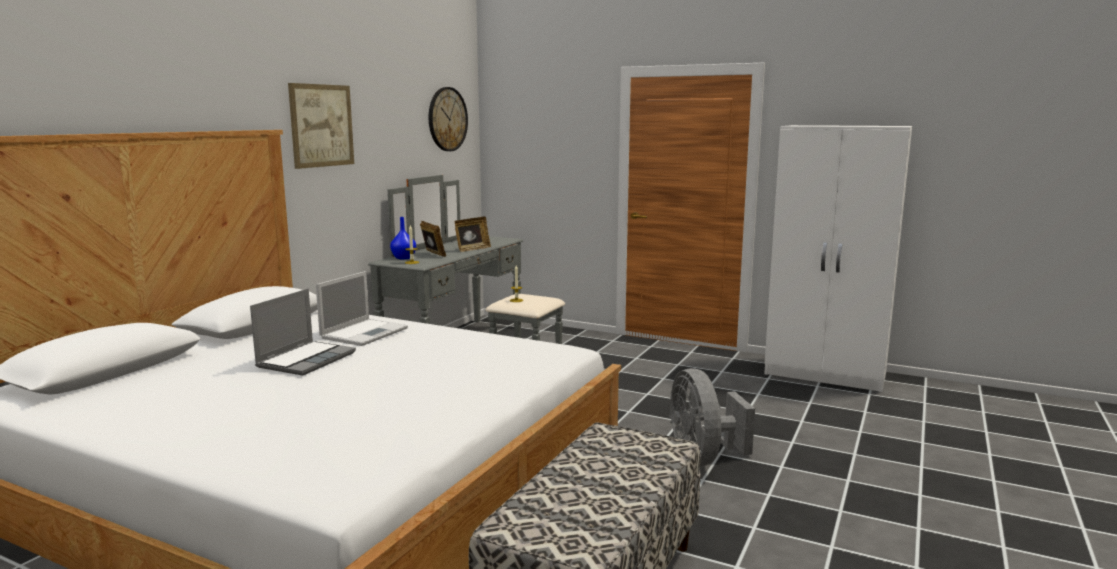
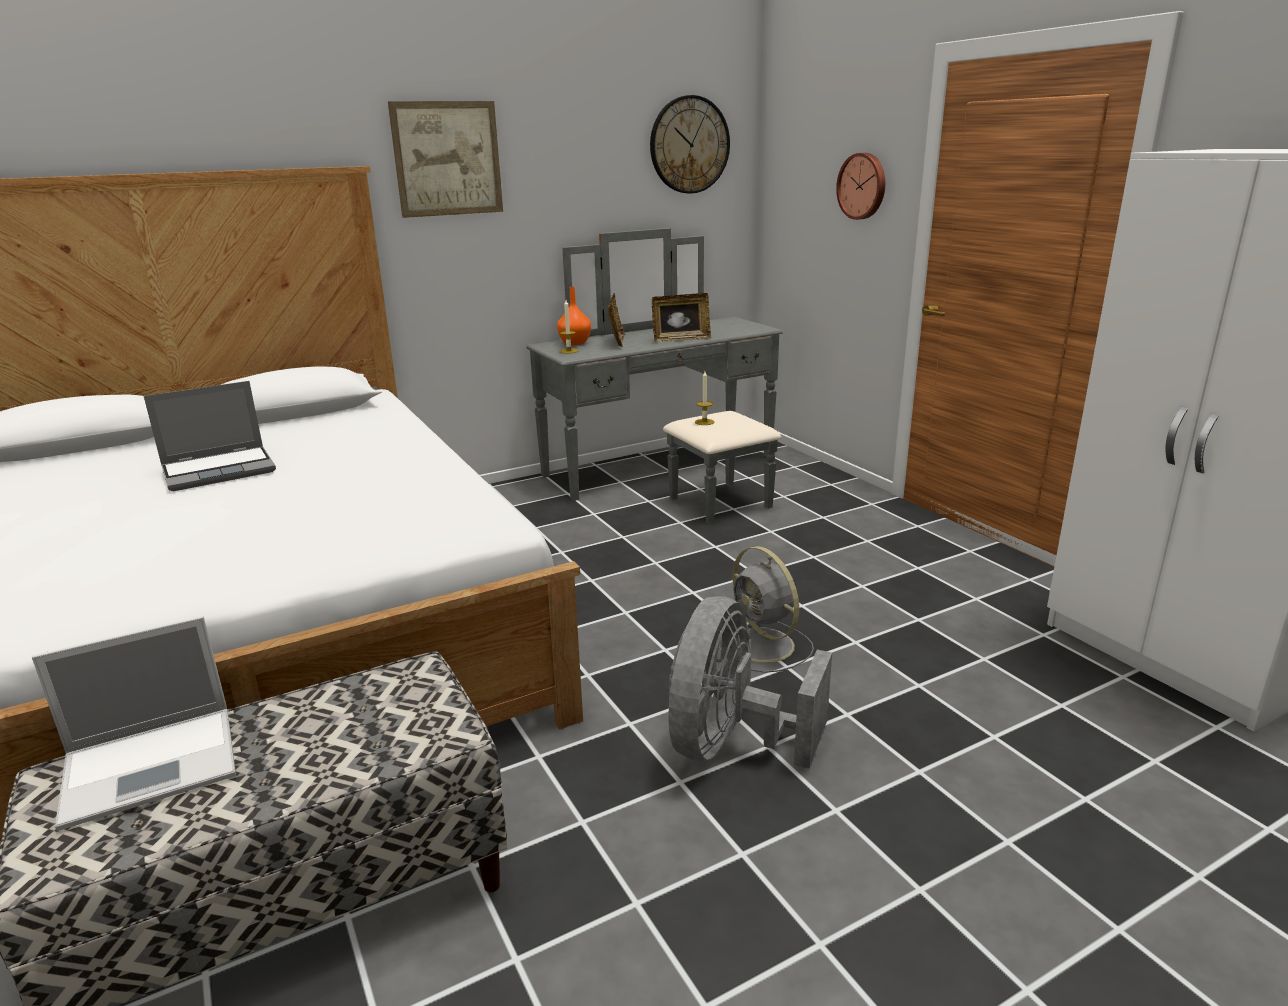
camera: 35 degrees right, 10 degrees up
laptop [316,271,408,346] -> laptop moved to [32,616,236,831]
blue vase [390,217,416,259] -> orange vase [557,287,591,345]
none -> grey fan [719,546,814,673]
none -> wall clock [836,153,885,220]

